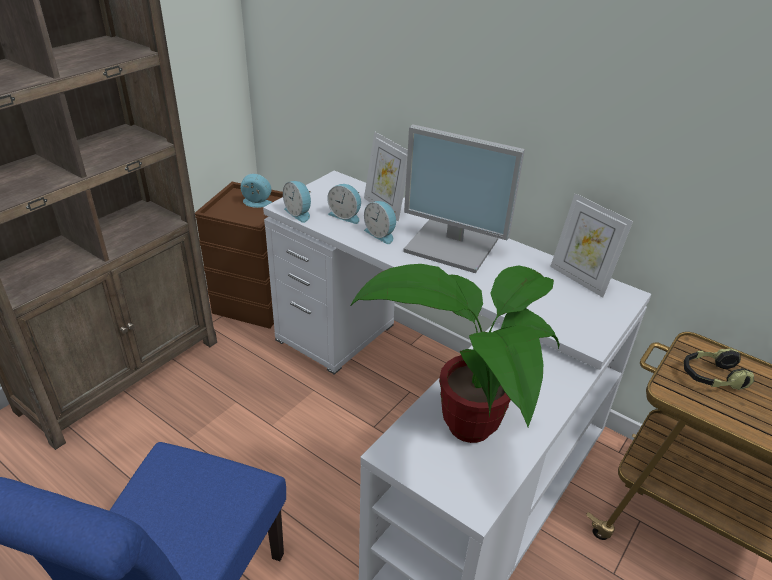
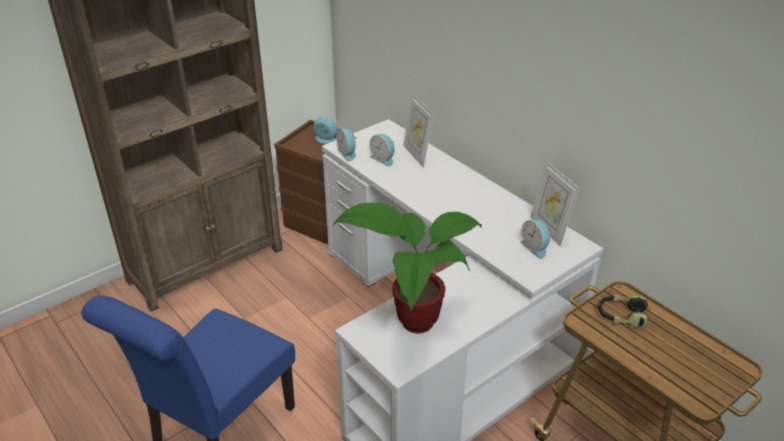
camera: 15 degrees right, 0 degrees up
alarm clock [364,201,396,244] -> alarm clock moved to [520,219,551,259]
monitor [403,124,525,273] -> none

